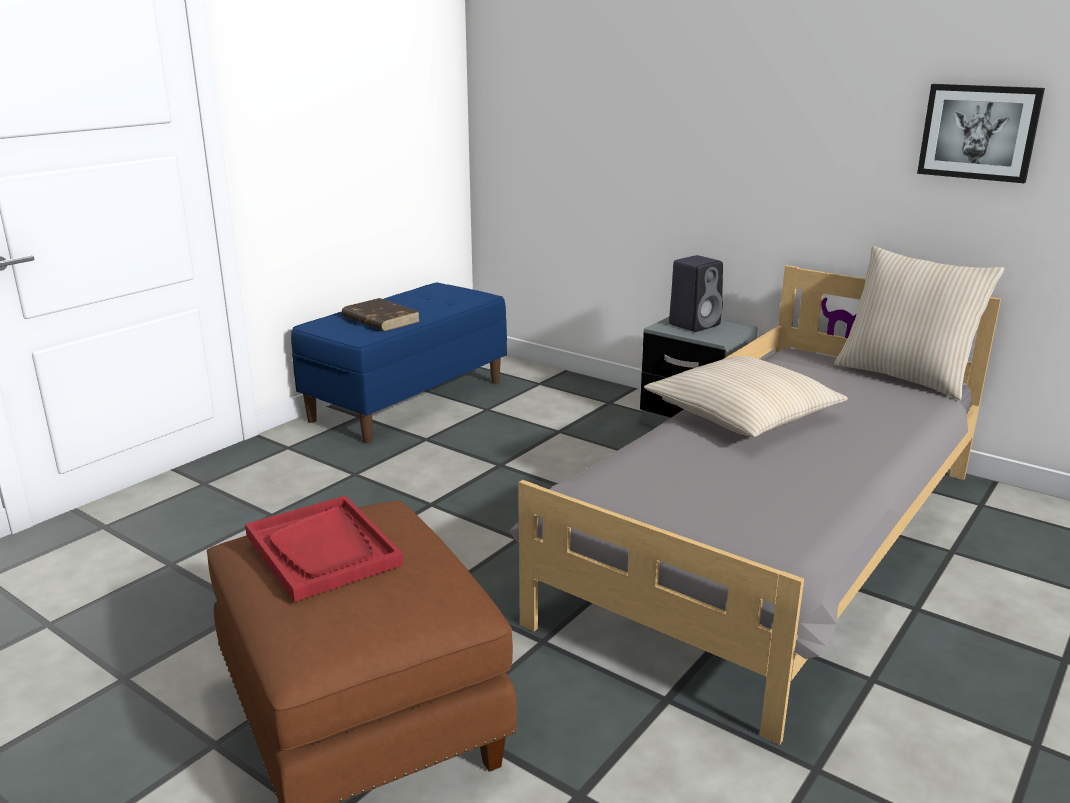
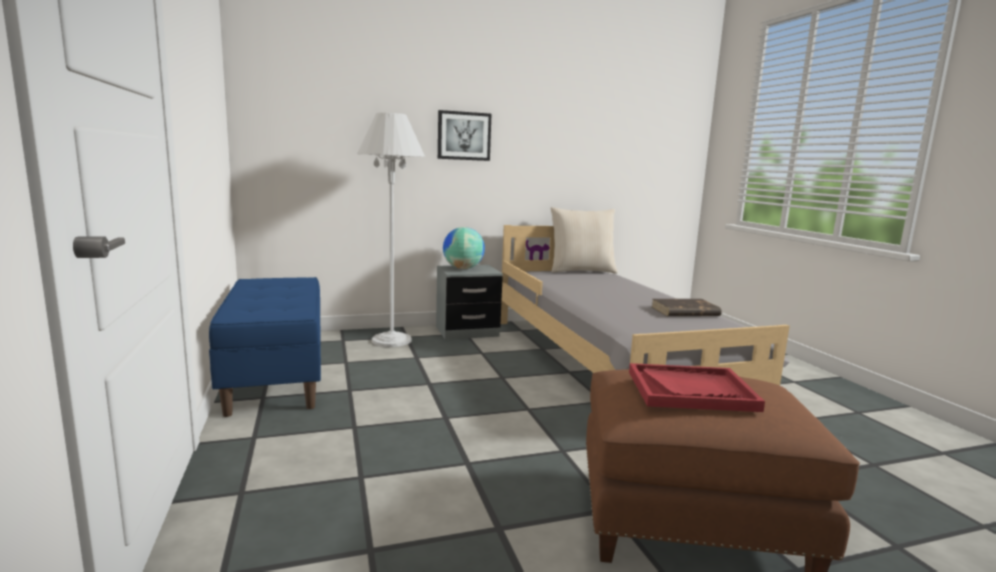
camera: 55 degrees left, 10 degrees down
brown book [342,298,421,331] -> brown book moved to [652,299,722,316]
beige pillow [644,356,848,437] -> none
black speaker [669,255,723,332] -> globe [443,227,485,269]
picture [917,84,1045,183] -> picture moved to [438,110,491,161]
none -> white floor lamp [357,113,425,347]

